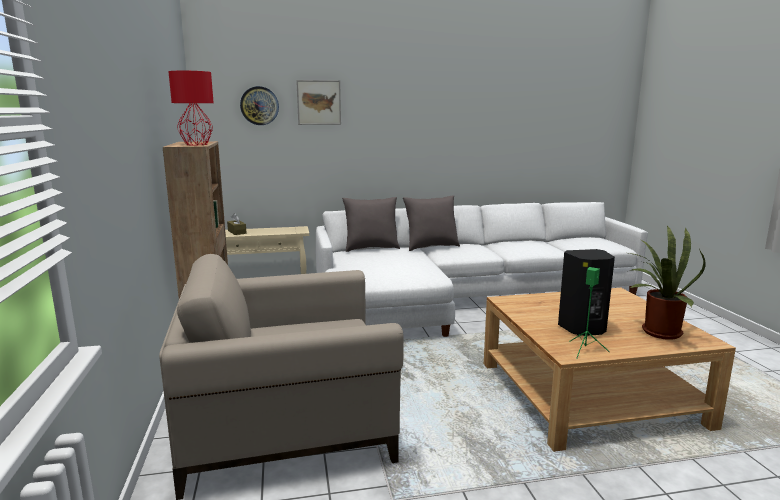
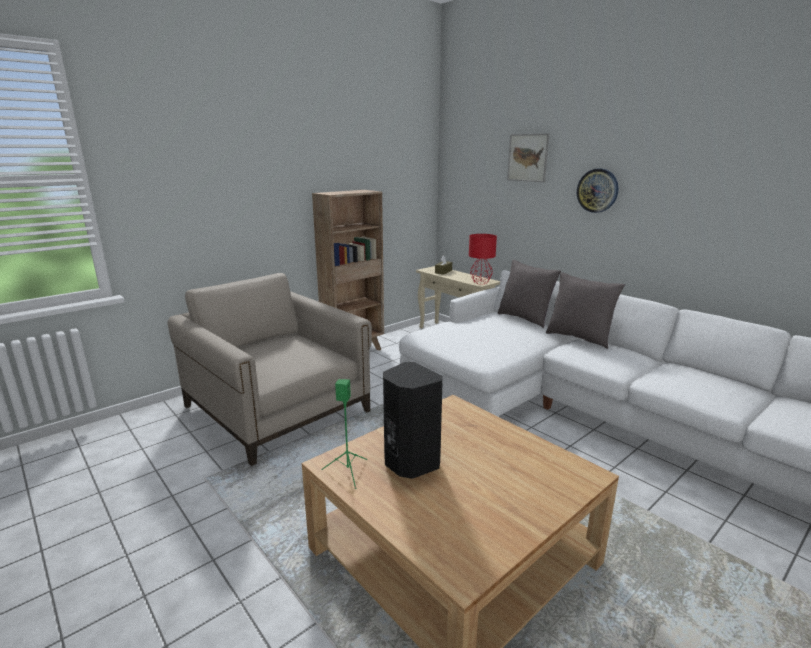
camera: 60 degrees right, 5 degrees up
red table lamp [168,71,214,145] -> red table lamp moved to [469,234,497,284]
wall clock [240,86,279,125] -> wall clock moved to [577,169,619,213]
potted plant [629,226,706,340] -> none

